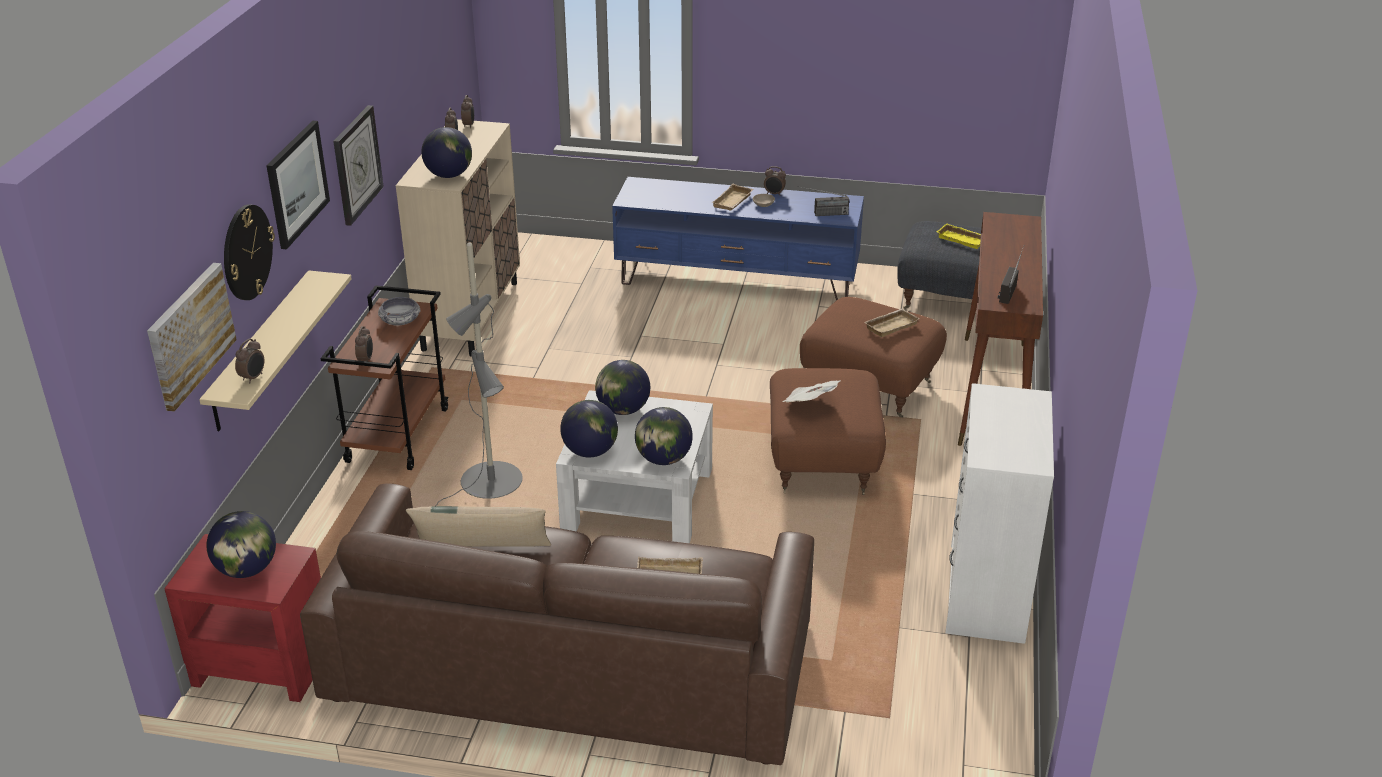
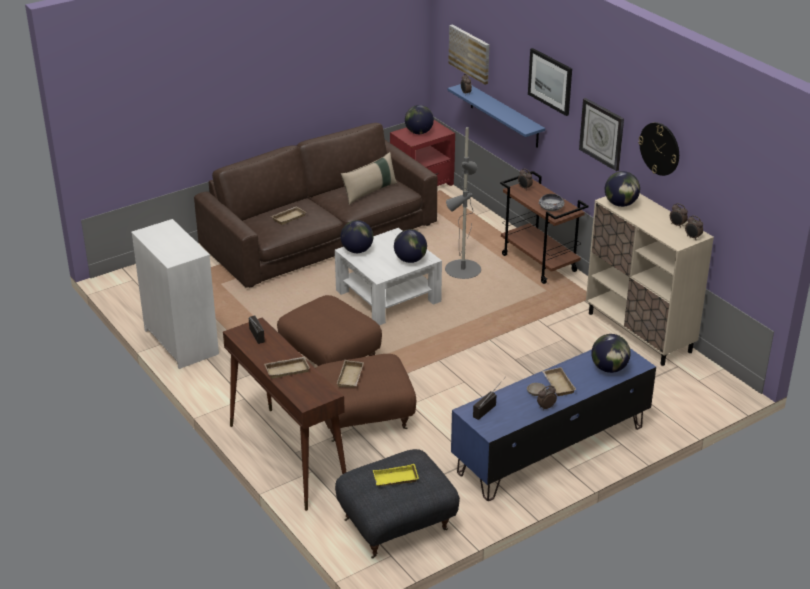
camera: 135 degrees right, 0 degrees up
beige shelf [199,270,352,431] -> blue shelf [448,84,545,148]
wall clock [224,204,275,300] -> wall clock moved to [638,122,679,176]
globe [560,400,618,458] -> globe moved to [591,334,631,373]
newspaper [782,380,841,402] -> none
none -> beige tray [264,357,310,379]

